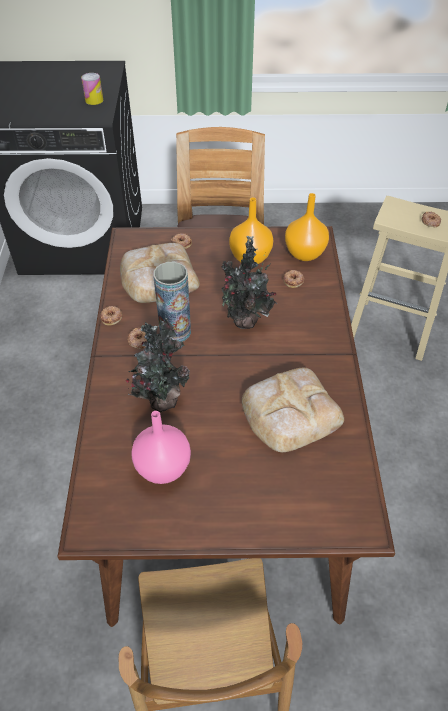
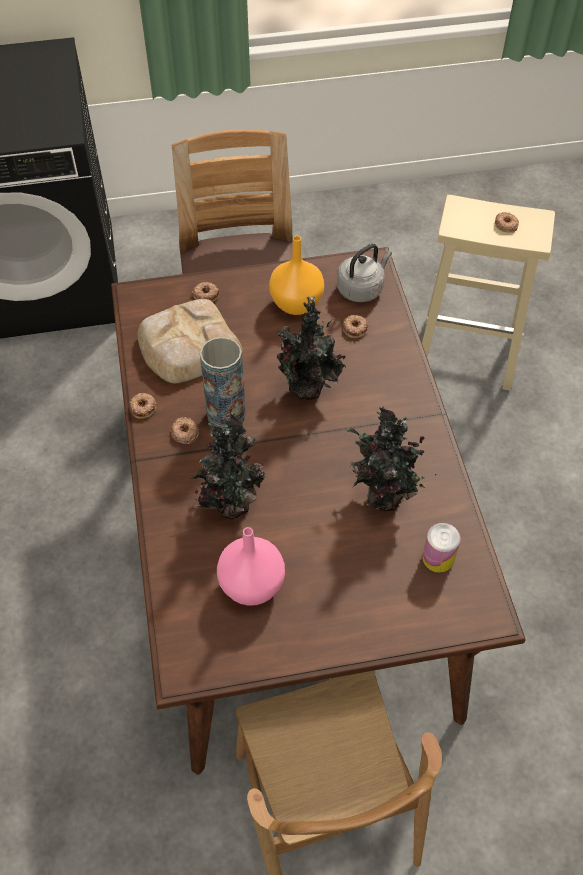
camera: 10 degrees left, 5 degrees up
can [81,73,103,105] -> can moved to [422,523,461,573]
bread [242,368,344,452] -> potted plant [346,406,436,511]
orange vase [285,193,329,261] -> grey kettle [337,244,392,302]

